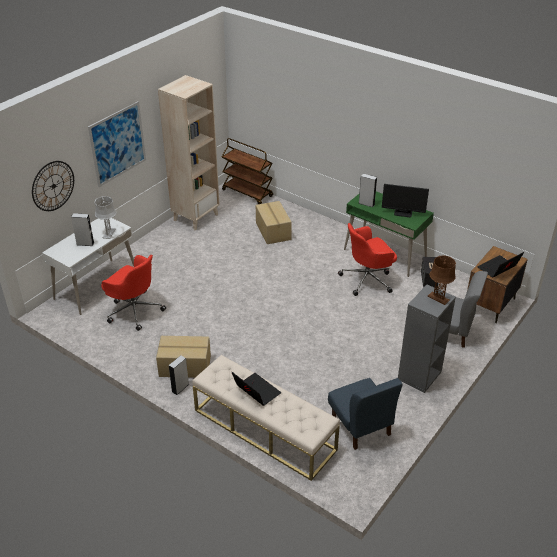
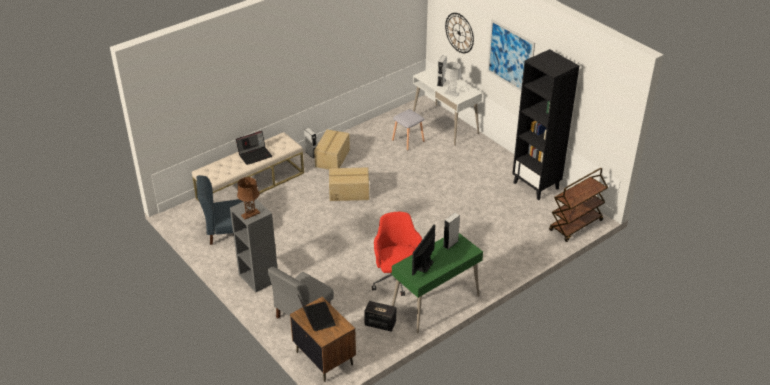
camera: 105 degrees right, 0 degrees up
red office chair [101,255,166,331] -> grey stool [392,109,425,151]
beige bookcase [158,75,220,230] -> black bookcase [512,49,579,200]
cardboard box [256,201,292,244] -> cardboard box moved to [329,167,369,201]

